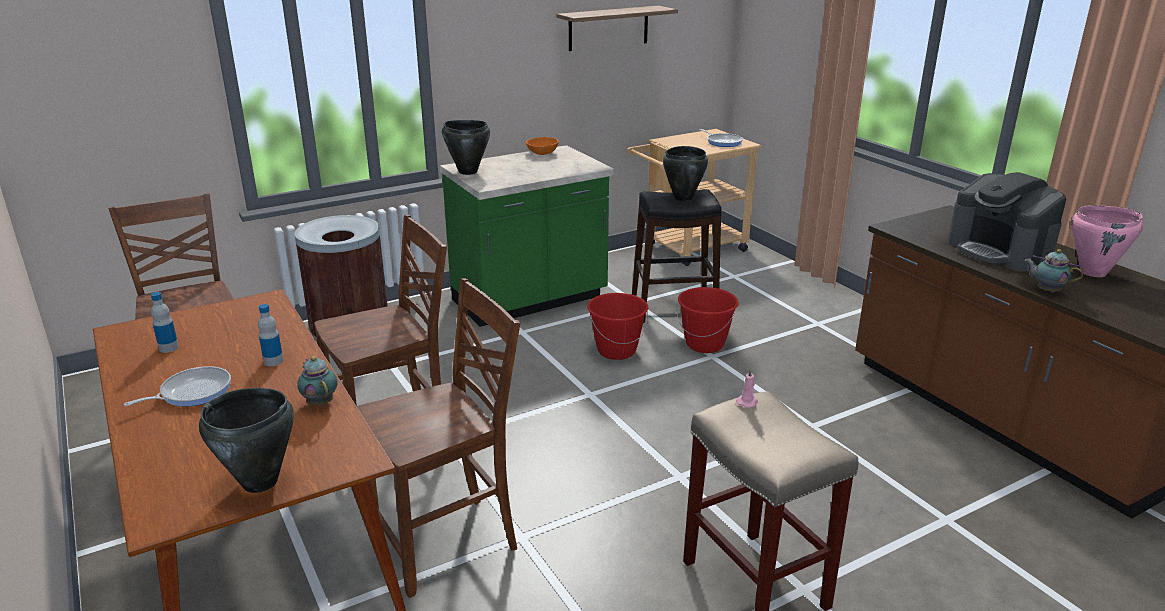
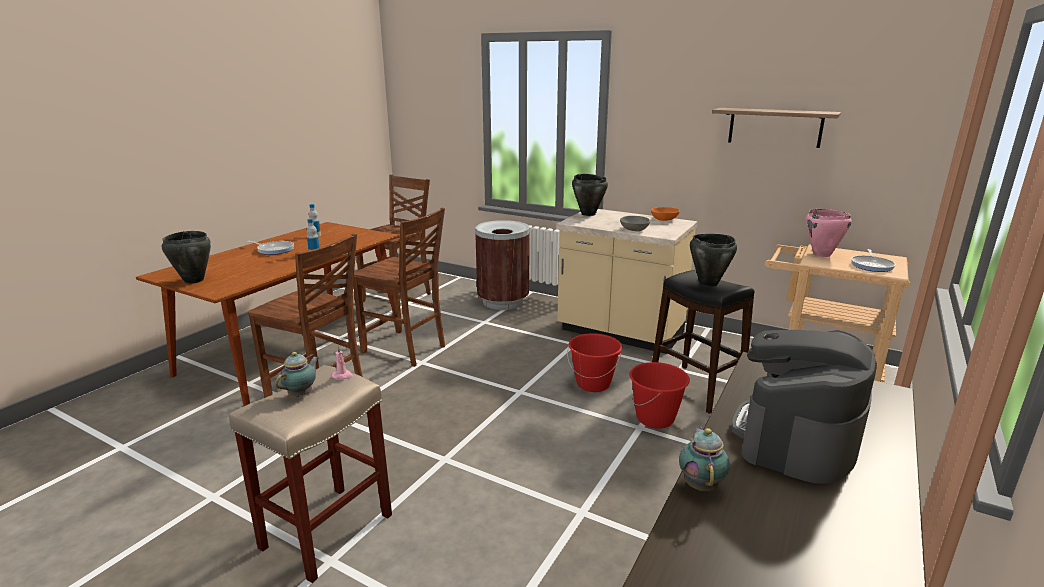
camera: 60 degrees right, 5 degrees down
teapot [297,356,337,406] -> teapot moved to [275,352,319,397]
green counter [440,145,614,327] -> beige counter [556,209,698,354]
pink cooking pot [1071,205,1143,277] -> pink cooking pot moved to [806,209,852,257]
none -> grey bowl [620,216,650,231]

